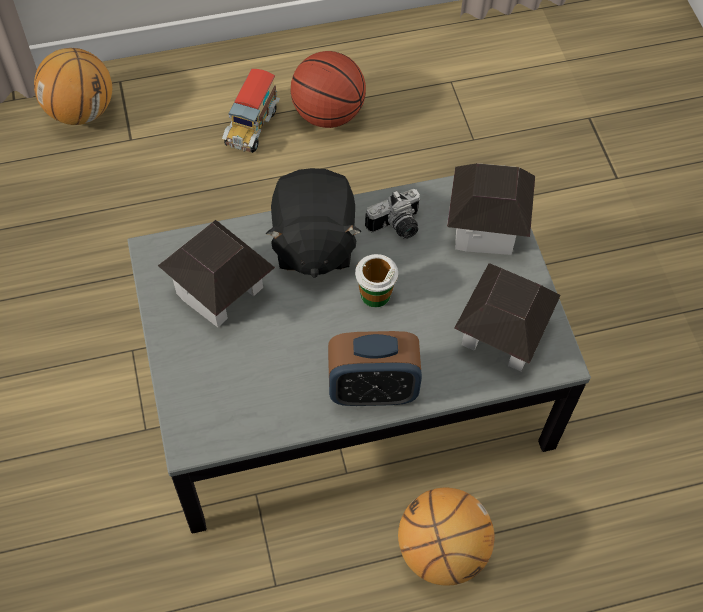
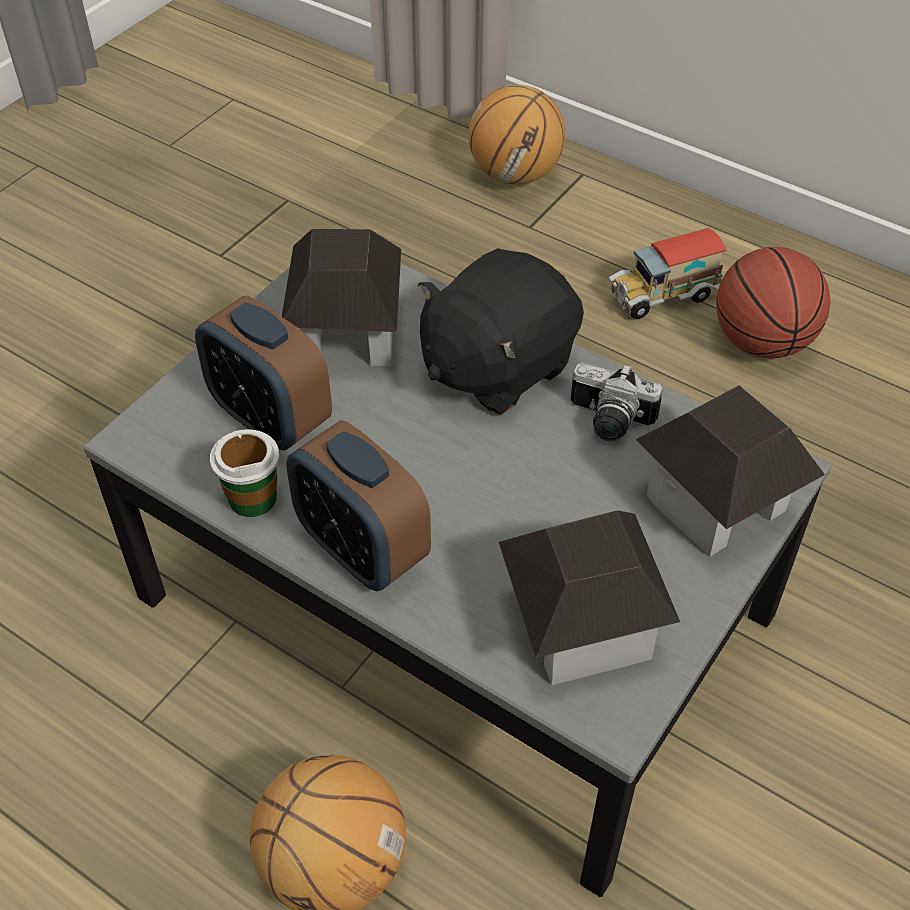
camera: 50 degrees right, 10 degrees down
cup [355,254,398,307] -> cup moved to [210,429,279,517]
none -> alarm clock [195,296,332,450]

